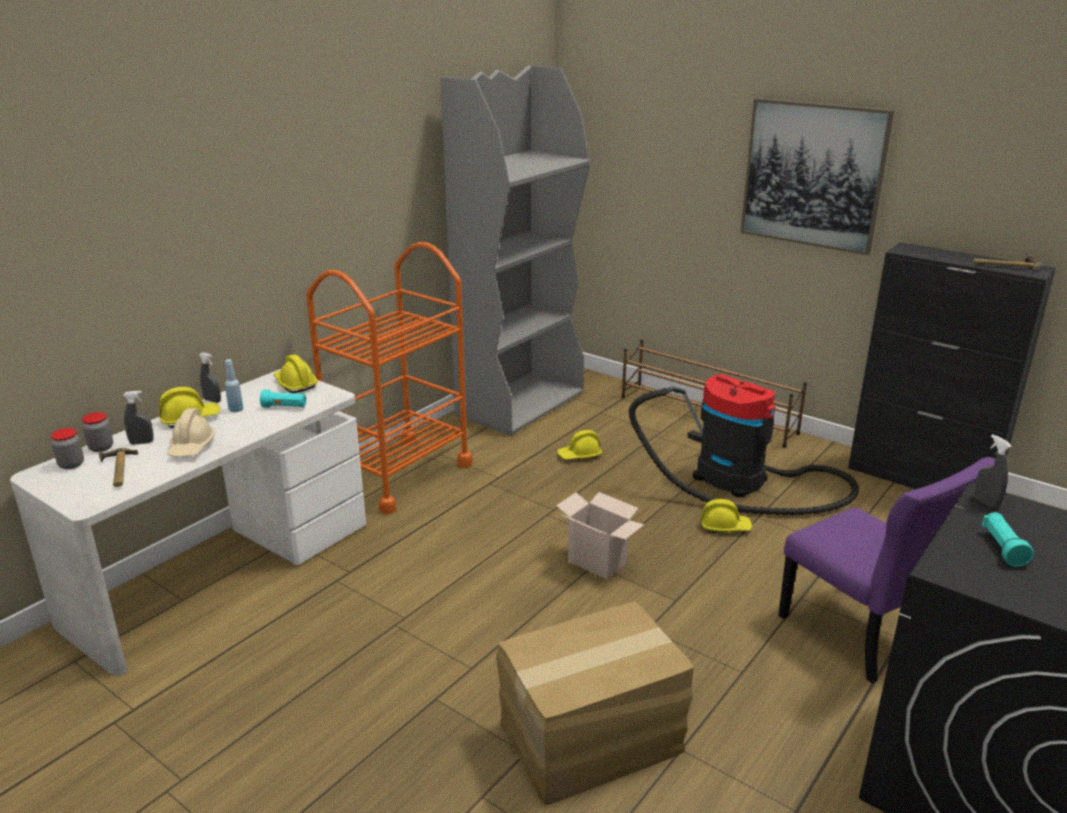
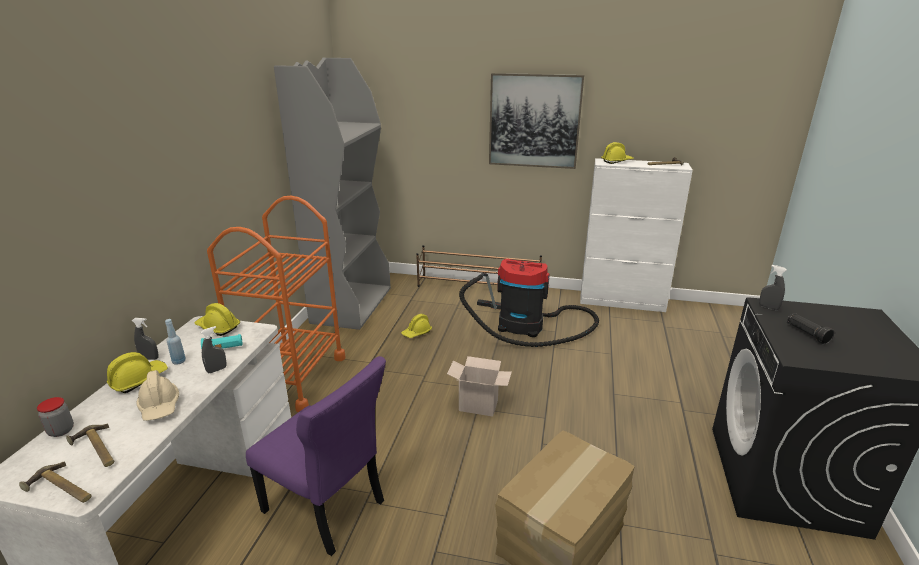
camera: 25 degrees left, 0 degrees up
jar [51,428,84,469] -> none
grey spray bottle [123,391,154,445] -> grey spray bottle moved to [200,326,227,373]
yellow hard hat [701,499,752,533] -> yellow hard hat moved to [601,142,634,164]
purple chair [778,457,995,683] -> purple chair moved to [246,356,386,556]
black cabinet [848,242,1056,489] -> white cabinet [580,158,693,312]
turquoise flashlight [982,512,1034,566] -> black flashlight [787,313,834,344]
none -> hammer [19,461,92,503]

